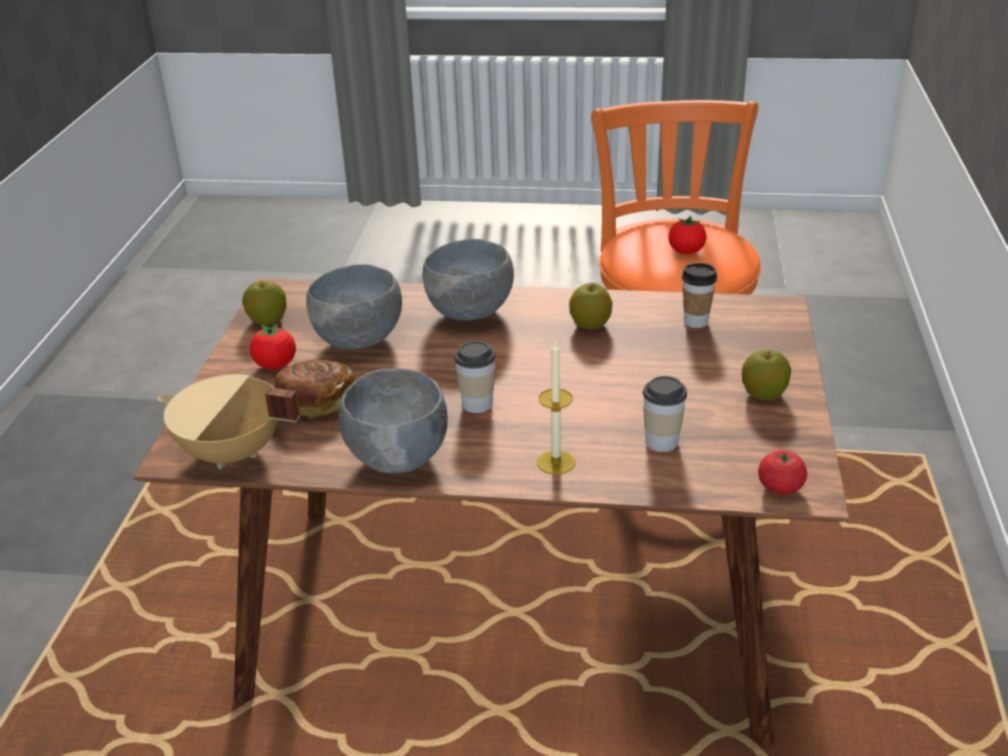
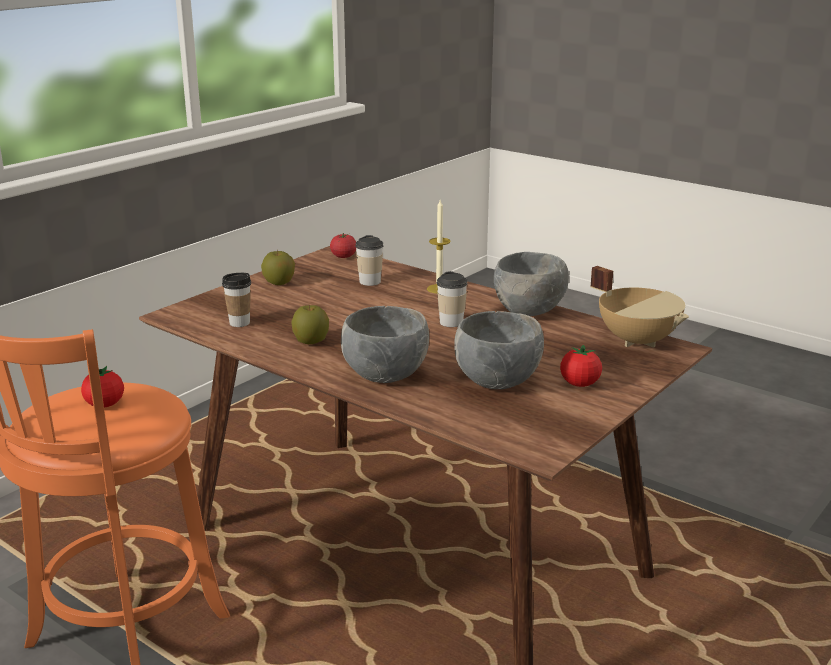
camera: 150 degrees left, 10 degrees down
apple [242,281,286,325] -> none
bread [274,359,354,419] -> none

